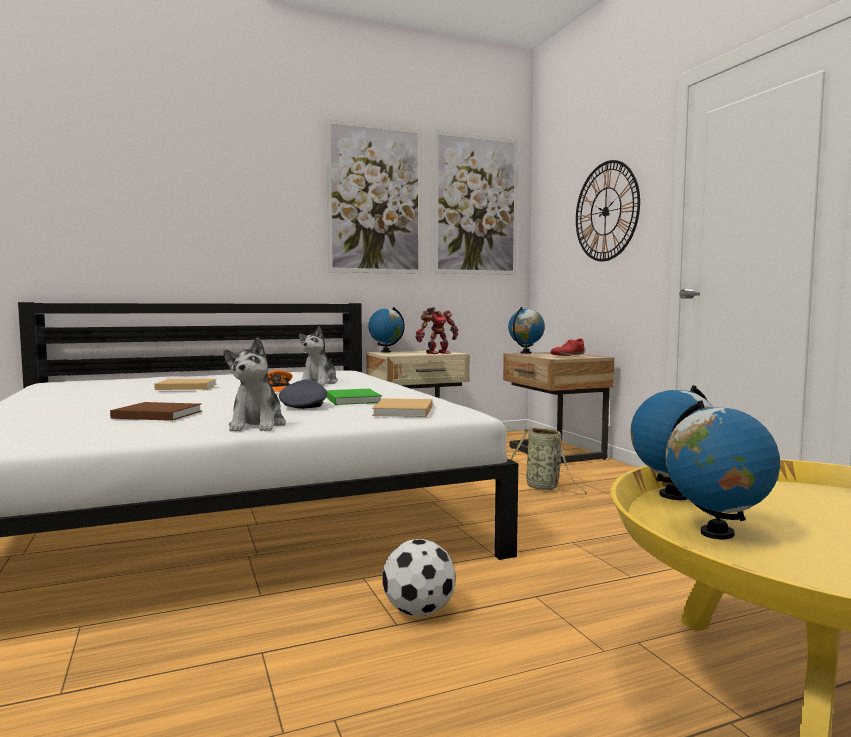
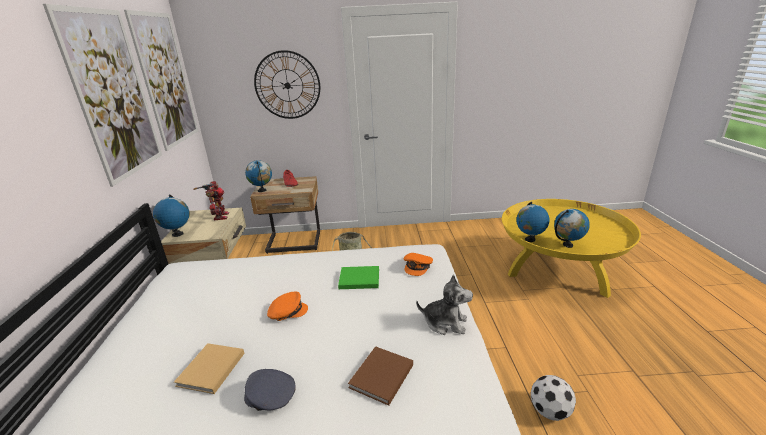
camera: 70 degrees left, 20 degrees up
grey cap [279,379,327,409] -> grey cap moved to [244,369,296,411]
plush toy [299,326,338,385] -> none
beige book [372,398,433,417] -> orange cap [403,253,433,276]
football [382,539,456,616] -> football moved to [531,375,576,421]

